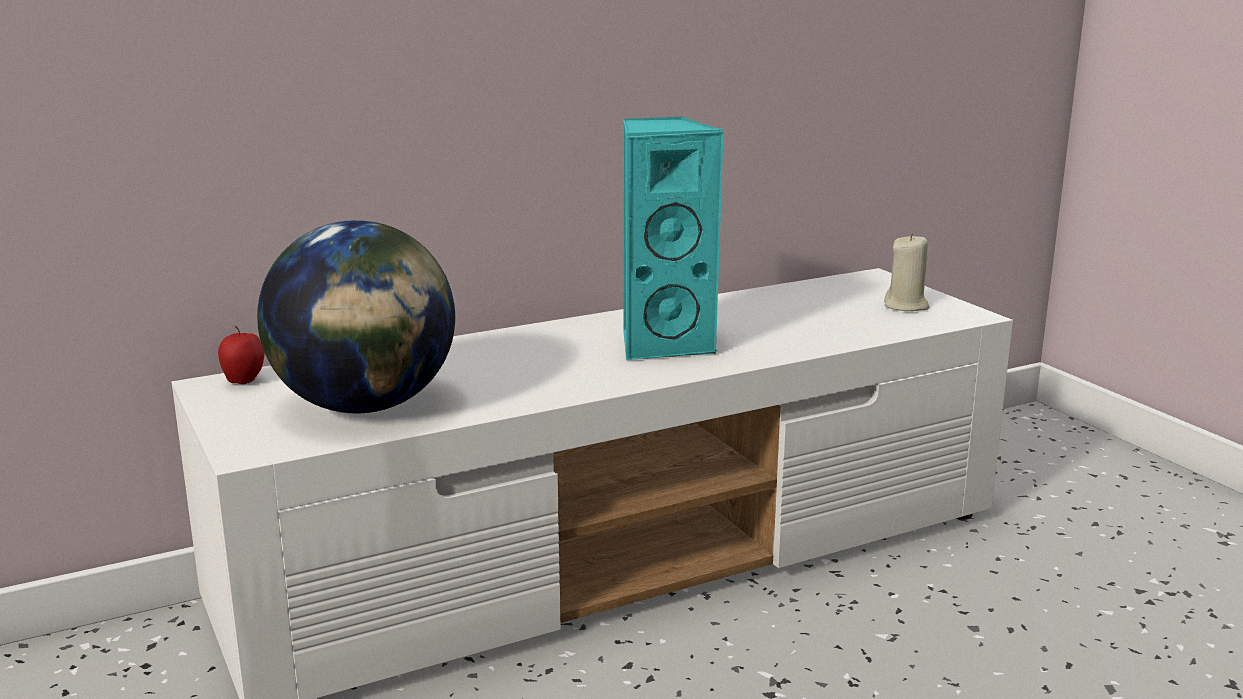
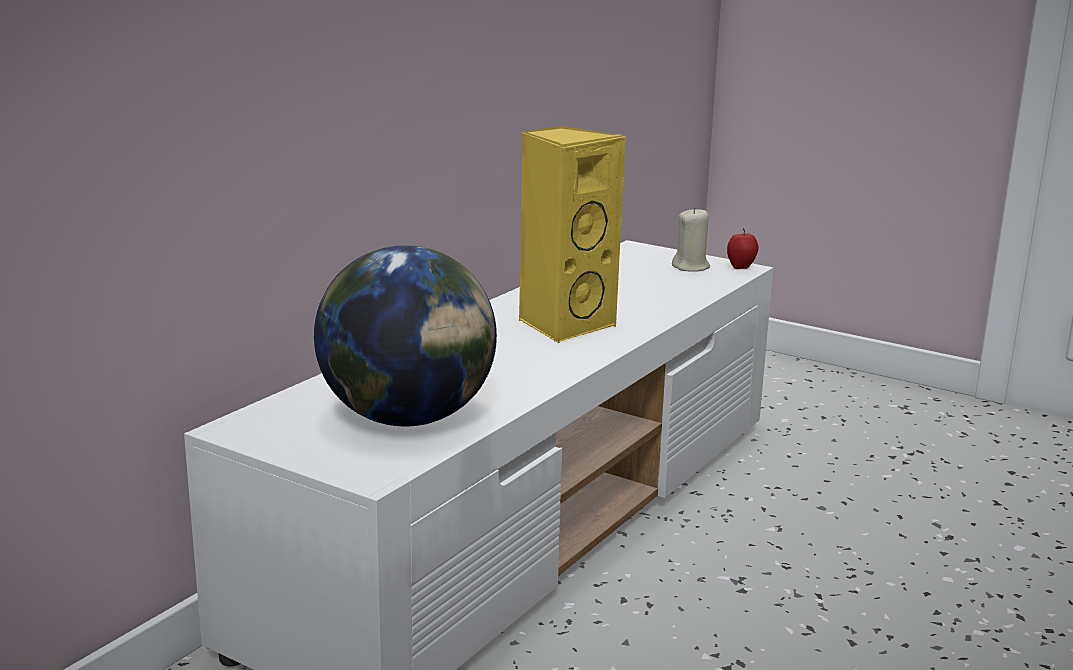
camera: 30 degrees left, 0 degrees up
apple [218,326,264,384] -> apple moved to [727,229,759,269]
turquoise speaker [623,116,724,360] -> yellow speaker [519,126,626,343]

